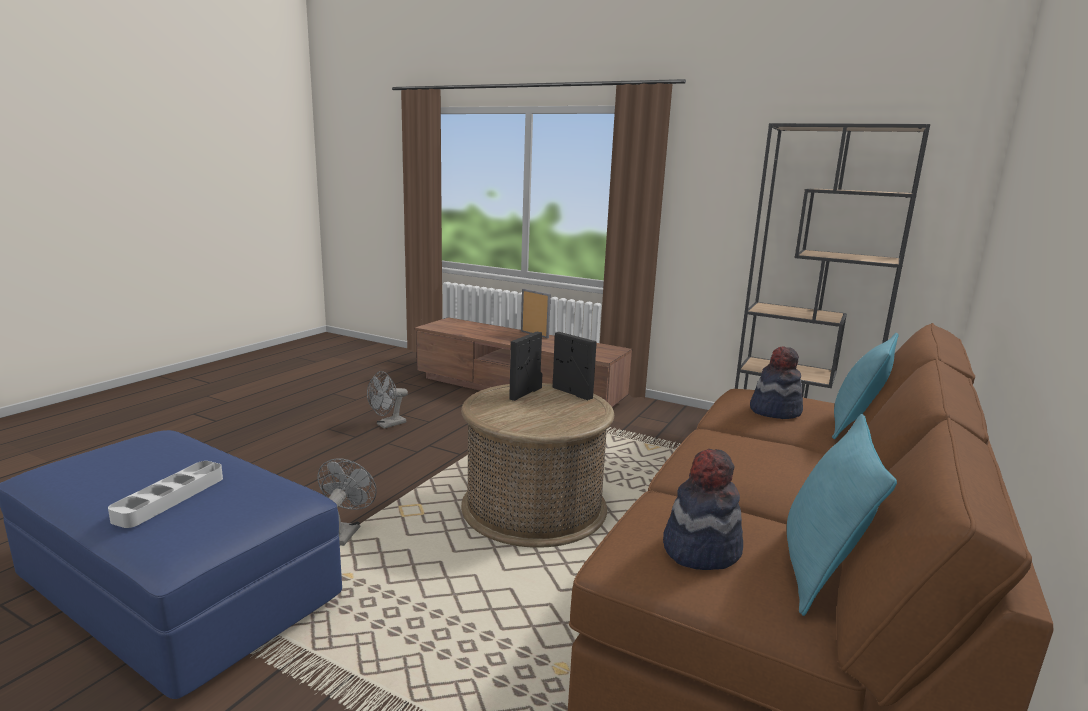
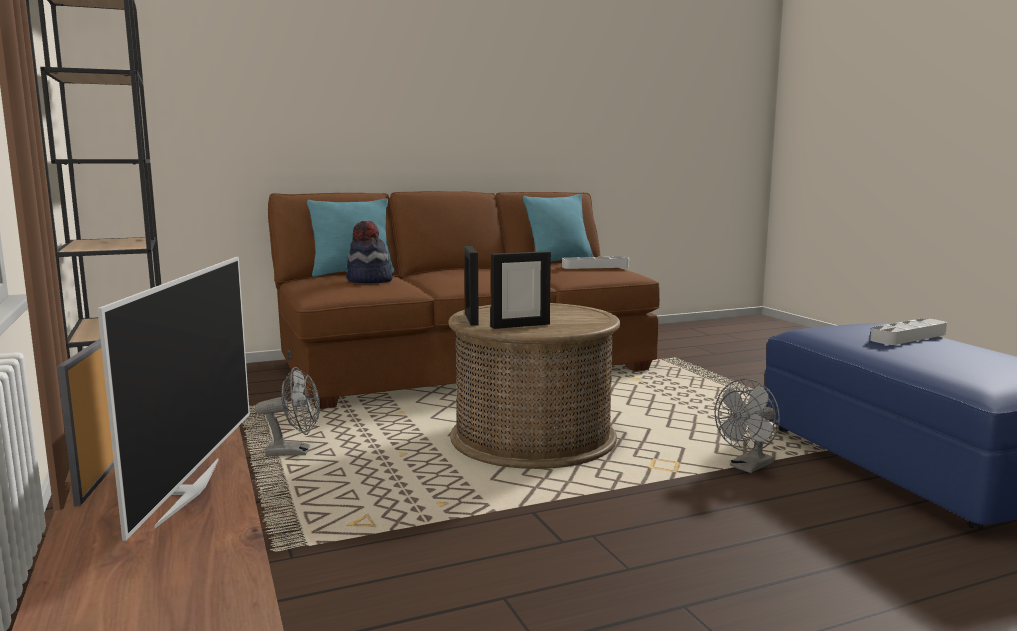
camera: 140 degrees left, 5 degrees down
grey fan [367,371,408,429] -> grey fan moved to [255,367,320,456]
hat [663,449,743,570] -> grey tray [562,256,629,269]
none -> television [97,257,250,541]

